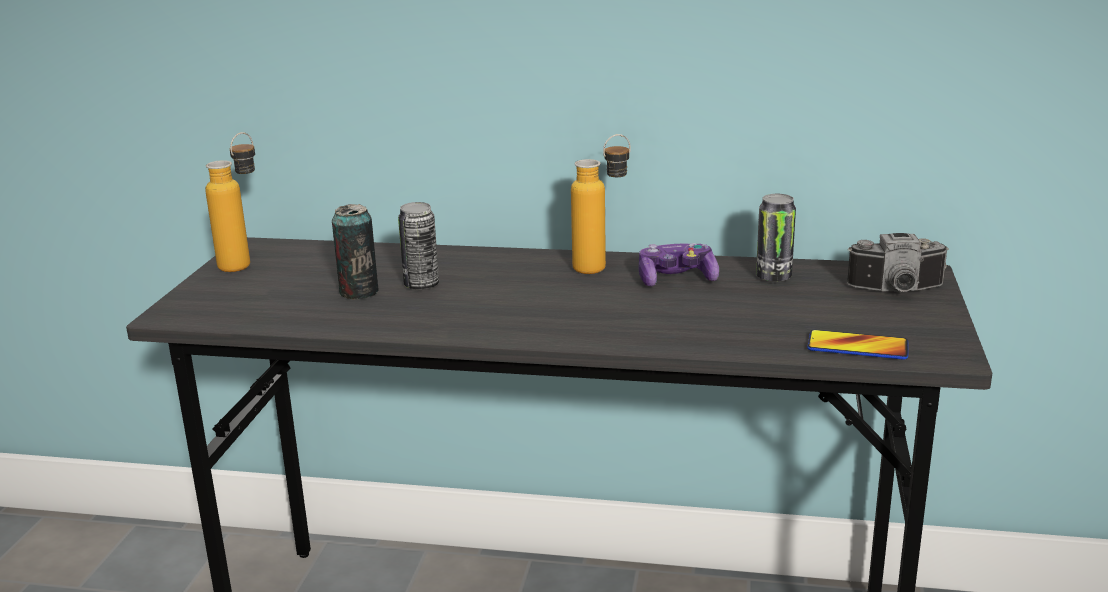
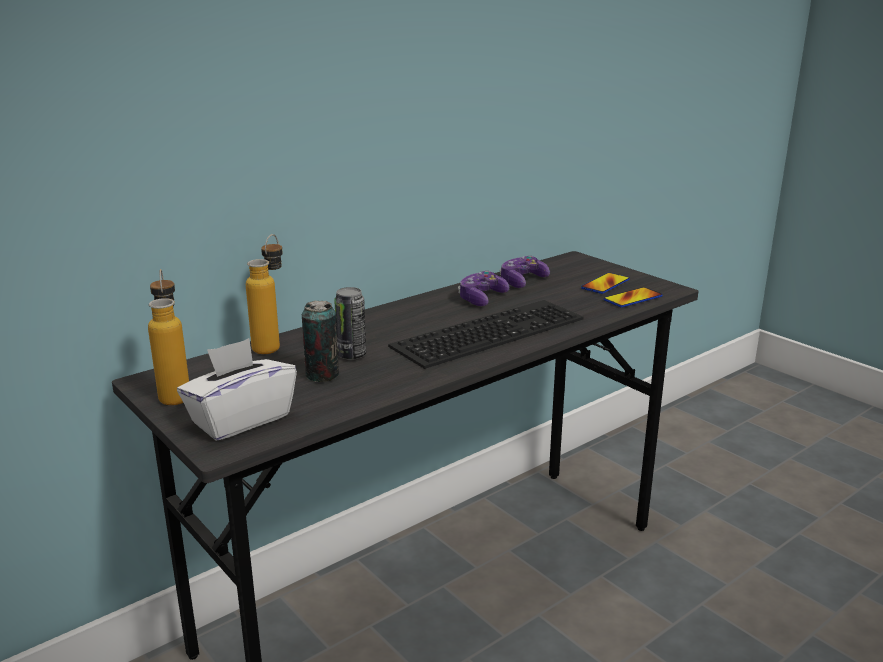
camera: 50 degrees left, 0 degrees up
bottle [571,134,631,274] -> bottle moved to [246,234,283,354]
can [756,194,796,282] -> game controller [500,256,550,288]
camera [847,233,949,293] -> none
none -> white tissue box [177,338,297,441]
none -> keyboard [388,300,584,369]
none -> phone [581,273,630,294]

